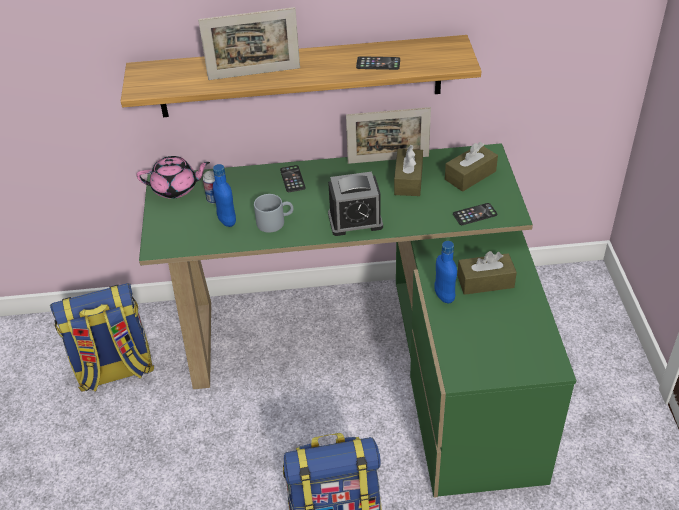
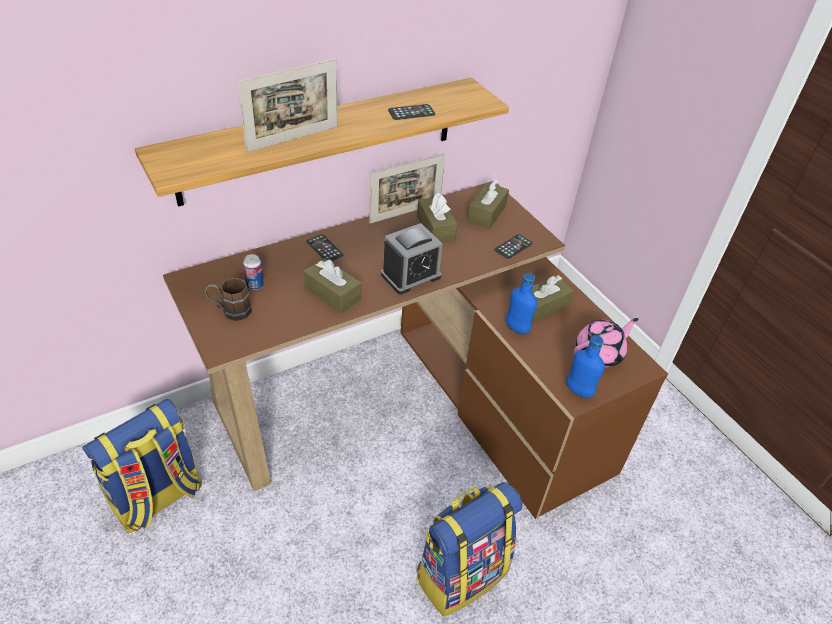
camera: 30 degrees left, 0 degrees up
pink teapot [136,156,210,199] -> pink teapot moved to [574,318,638,367]
green desk [139,143,576,498] -> brown desk [163,181,668,519]
blue bottle [213,164,236,227] -> blue bottle moved to [566,335,605,398]
grey mug [254,194,293,233] -> brown tissue box [304,258,362,314]
none -> brown mug [205,278,252,321]

